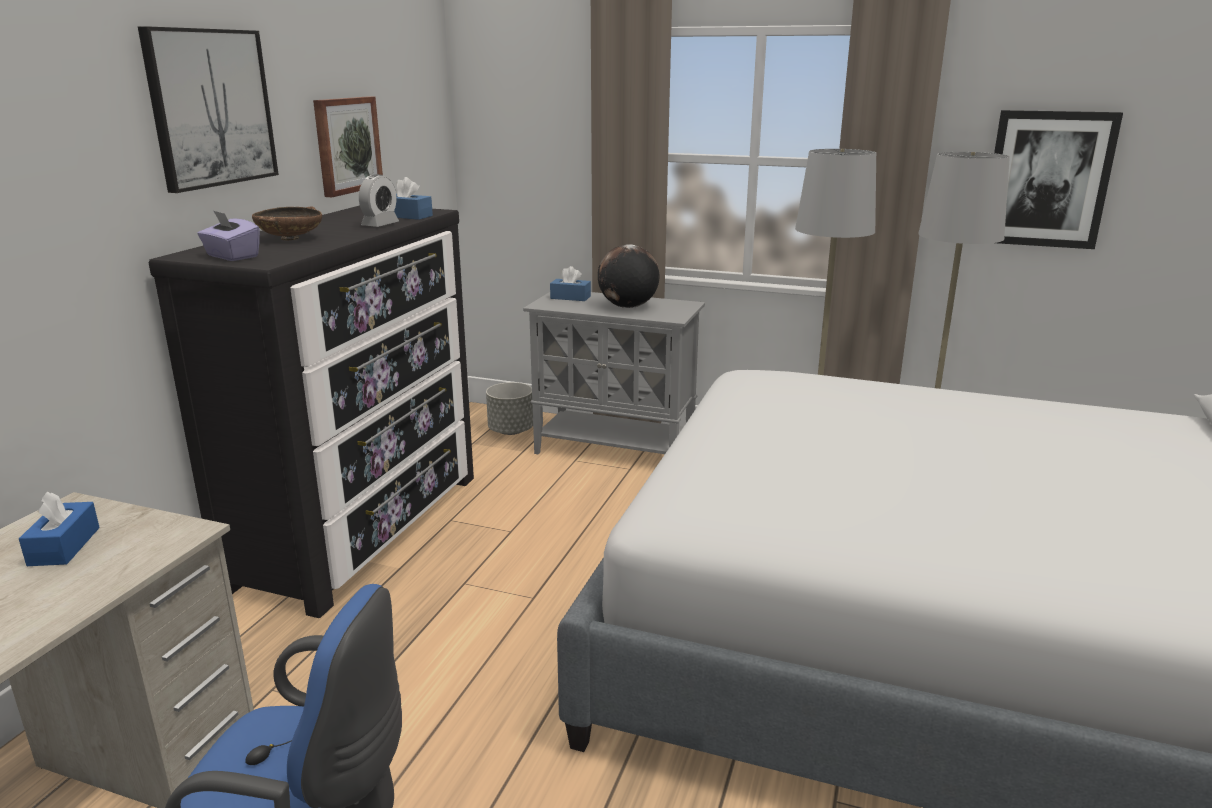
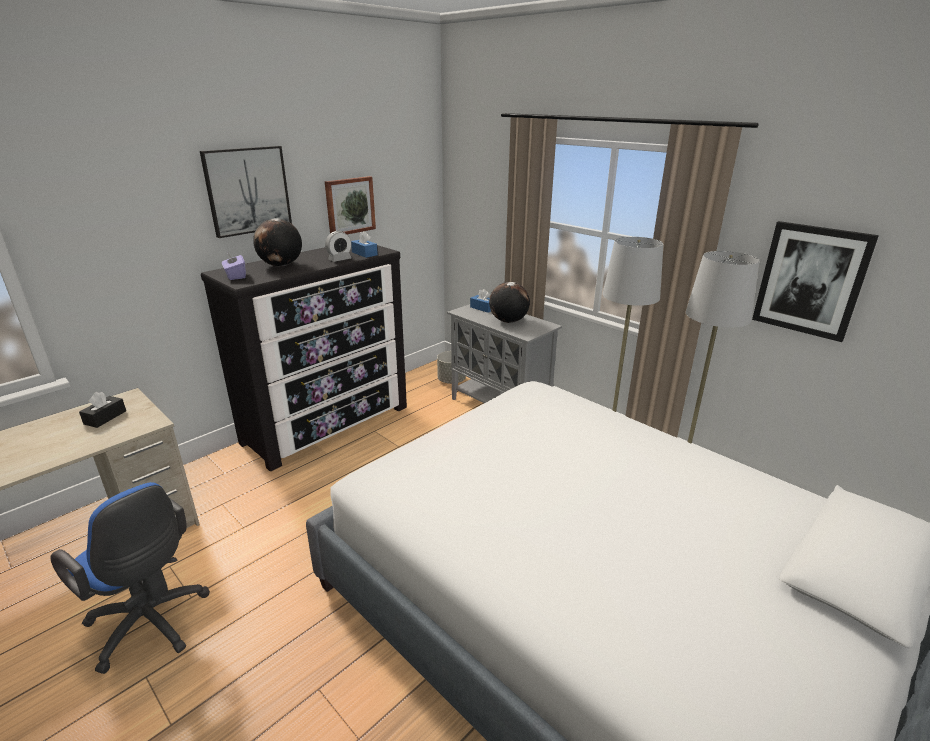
camera: 25 degrees right, 5 degrees up
blue tissue box [19,491,100,566] -> black tissue box [79,392,126,428]
brown bowl [252,206,322,240] -> globe [253,218,302,267]

